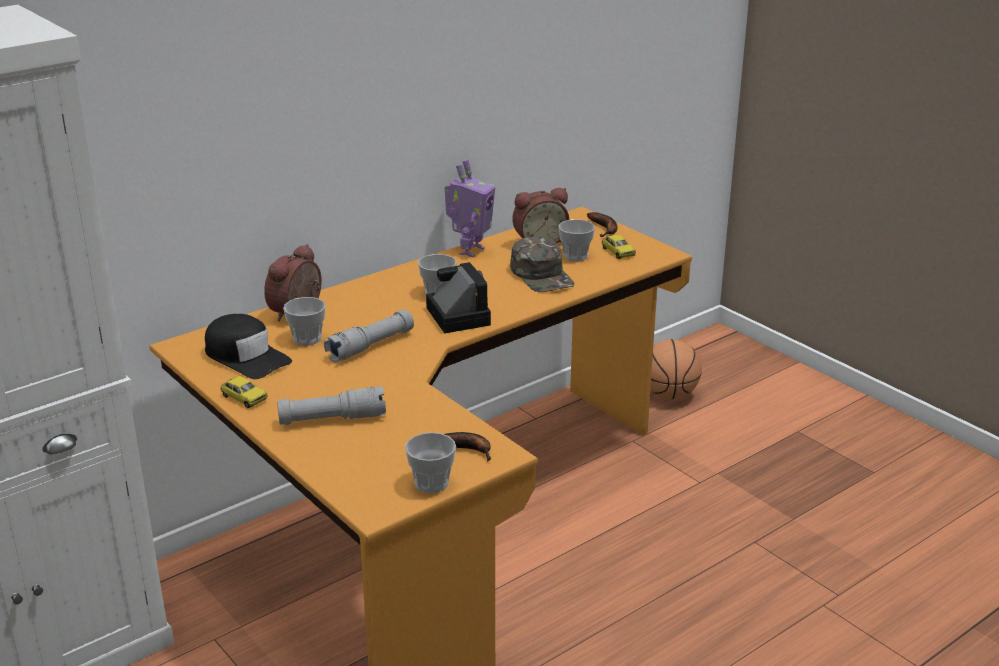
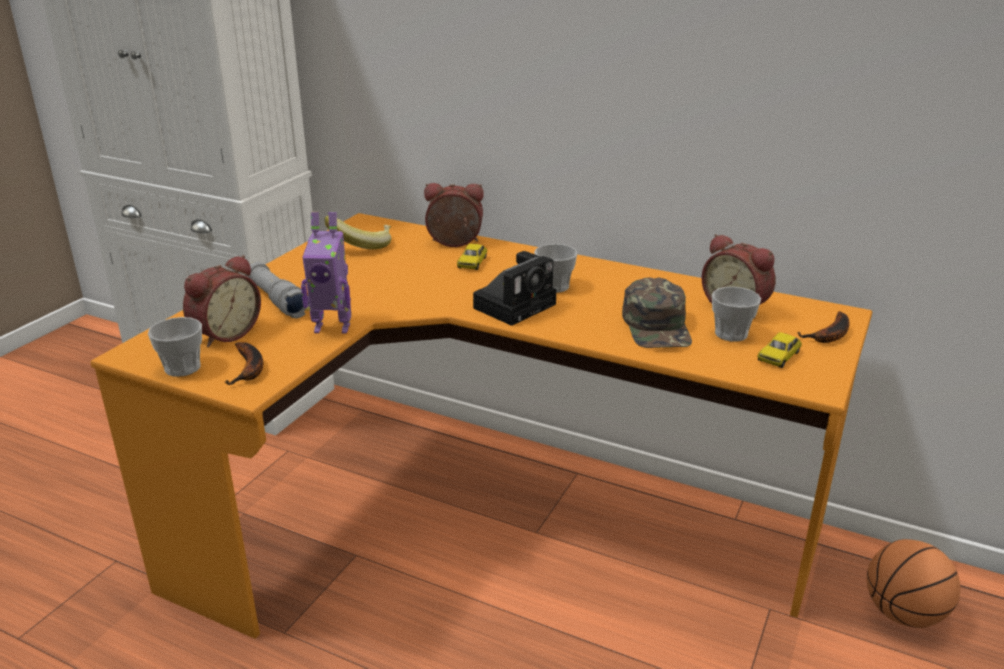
camera: 65 degrees right, 0 degrees up
black cap [205,314,292,379] -> banana [325,216,391,249]
toy car [221,376,268,408] -> toy car moved to [457,244,487,270]
cup [283,297,326,345] -> none
grey flashlight [324,310,414,362] -> none
toy robot [445,160,495,257] -> toy robot moved to [301,212,351,334]
green cap [510,236,574,292] -> green cap turned 45 degrees counterclockwise [622,277,692,348]
none -> alarm clock [183,255,261,347]

